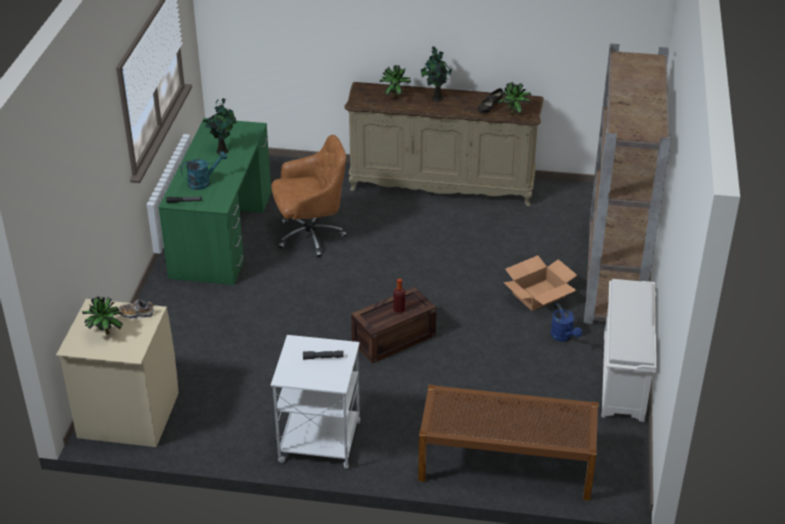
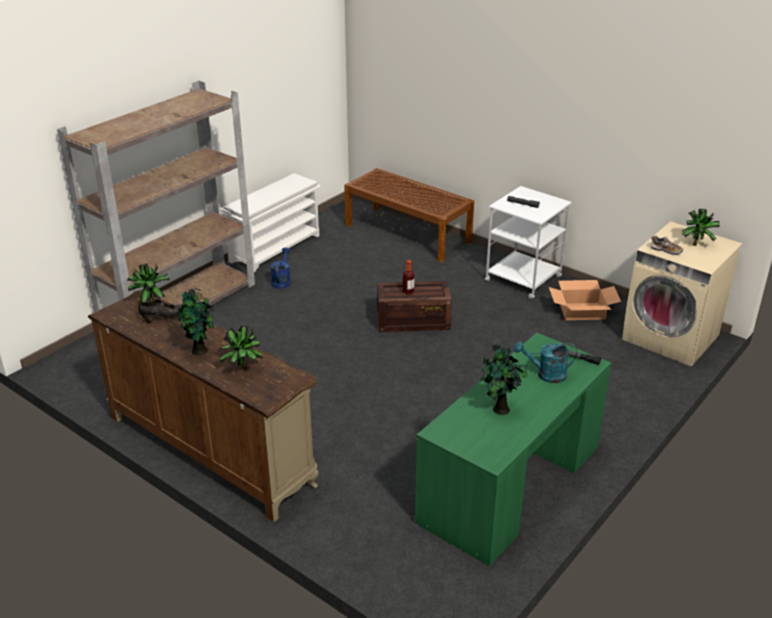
camera: 150 degrees left, 5 degrees down
brown office chair [271,135,346,257] -> none
cardboard box [503,256,577,311] -> cardboard box moved to [549,280,621,320]

